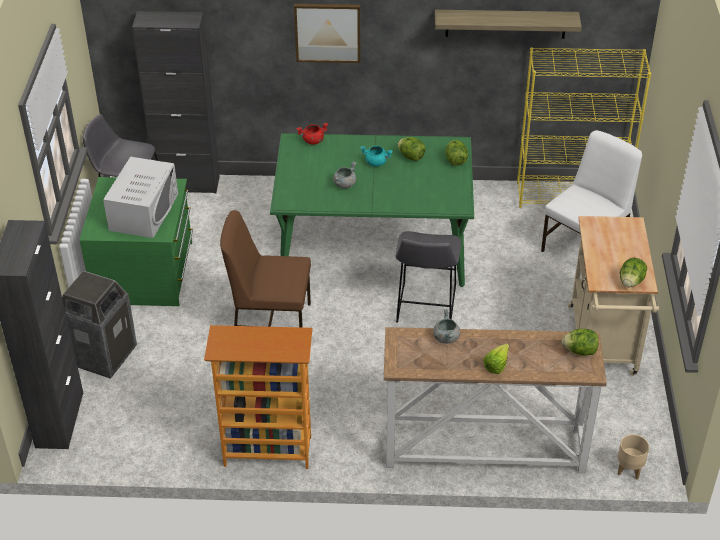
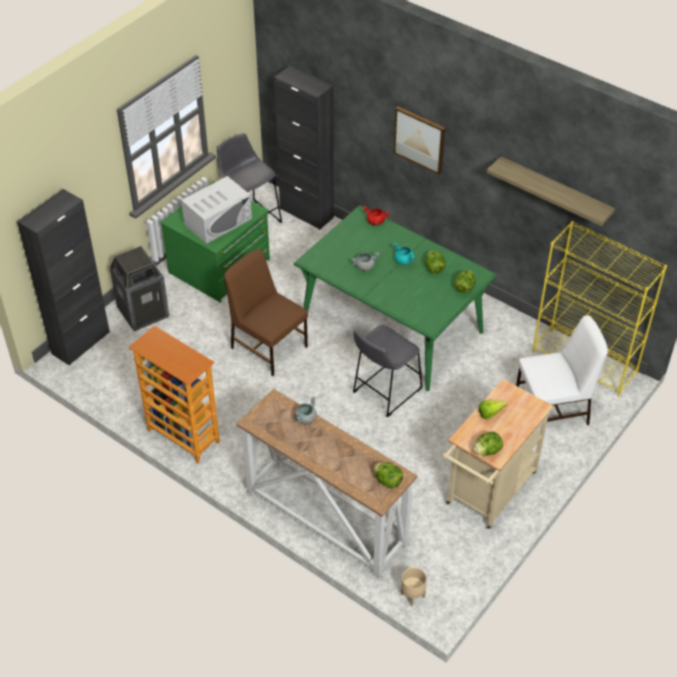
camera: 35 degrees right, 5 degrees up
lettuce [483,343,509,374] -> lettuce moved to [479,400,507,420]

